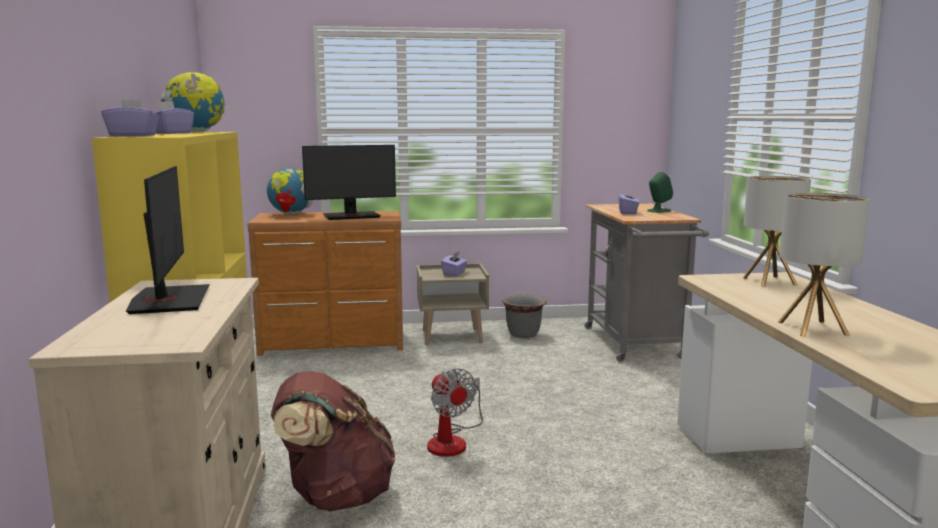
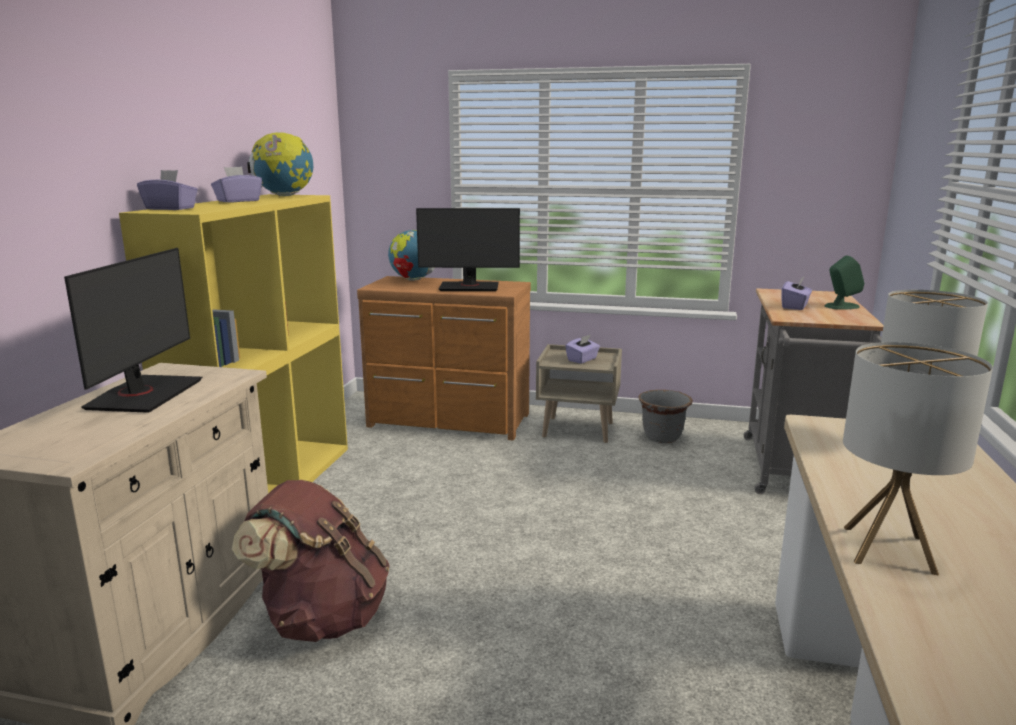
camera: 20 degrees right, 5 degrees up
fan [427,368,483,457] -> none

